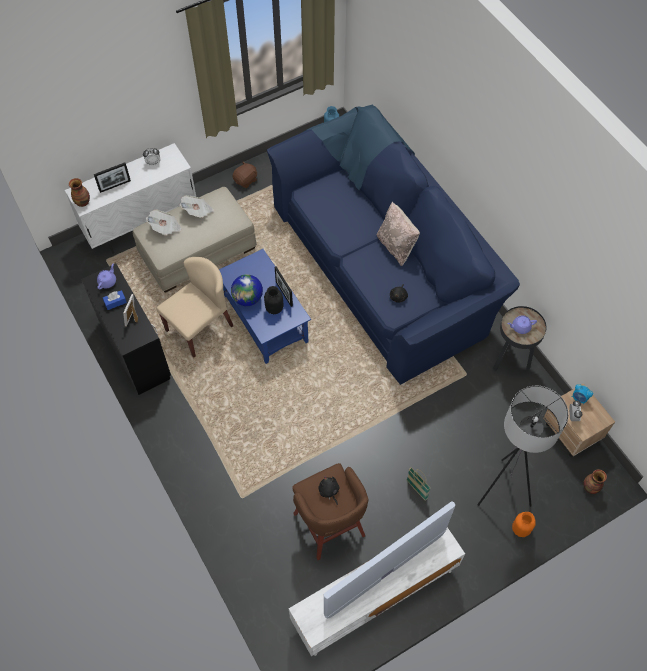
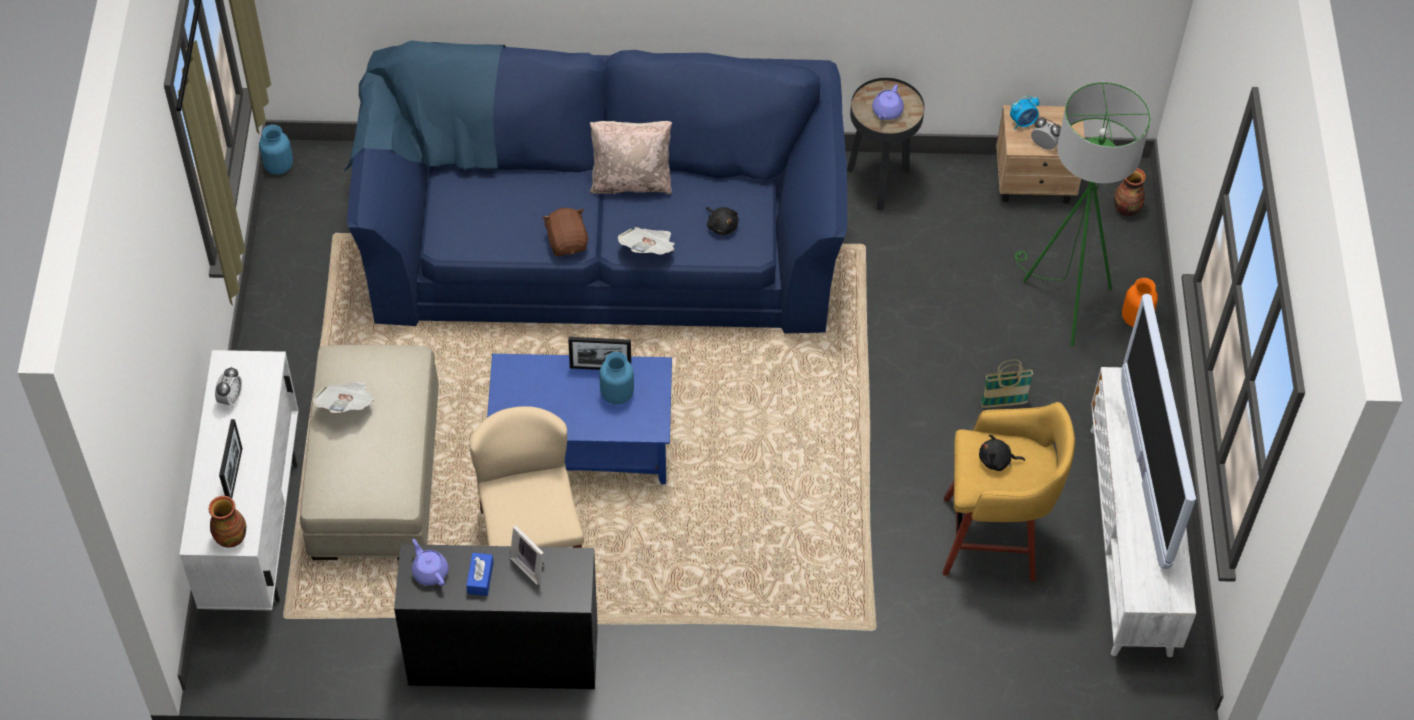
camera: 60 degrees left, 5 degrees down
newspaper [146,210,182,235] -> newspaper moved to [618,227,675,255]
globe [231,274,263,306] -> none
brown plush toy [232,162,257,188] -> brown plush toy moved to [542,208,588,256]
black vase [264,286,283,314] -> blue vase [599,352,634,405]
brown stool [292,463,368,560] -> yellow stool [943,402,1075,581]
grey floor lamp [477,386,569,507] -> green floor lamp [1015,82,1151,346]

